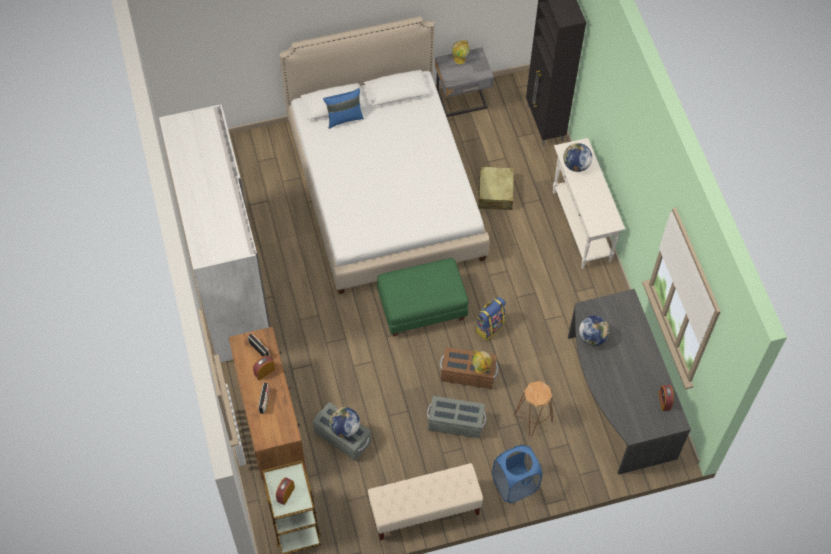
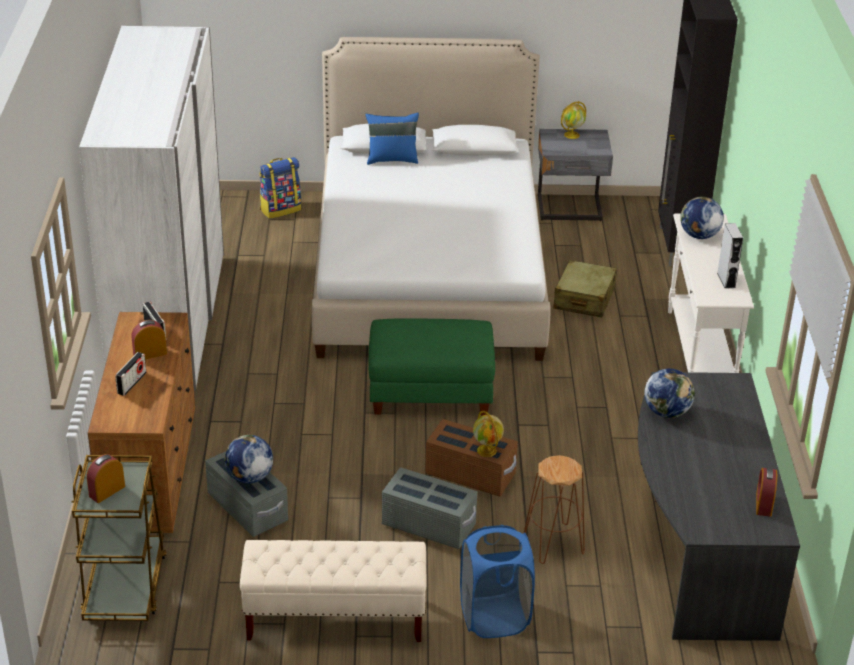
camera: 15 degrees right, 25 degrees down
backpack [475,297,506,341] -> backpack moved to [259,157,302,219]
none -> grey speaker [717,223,743,289]

